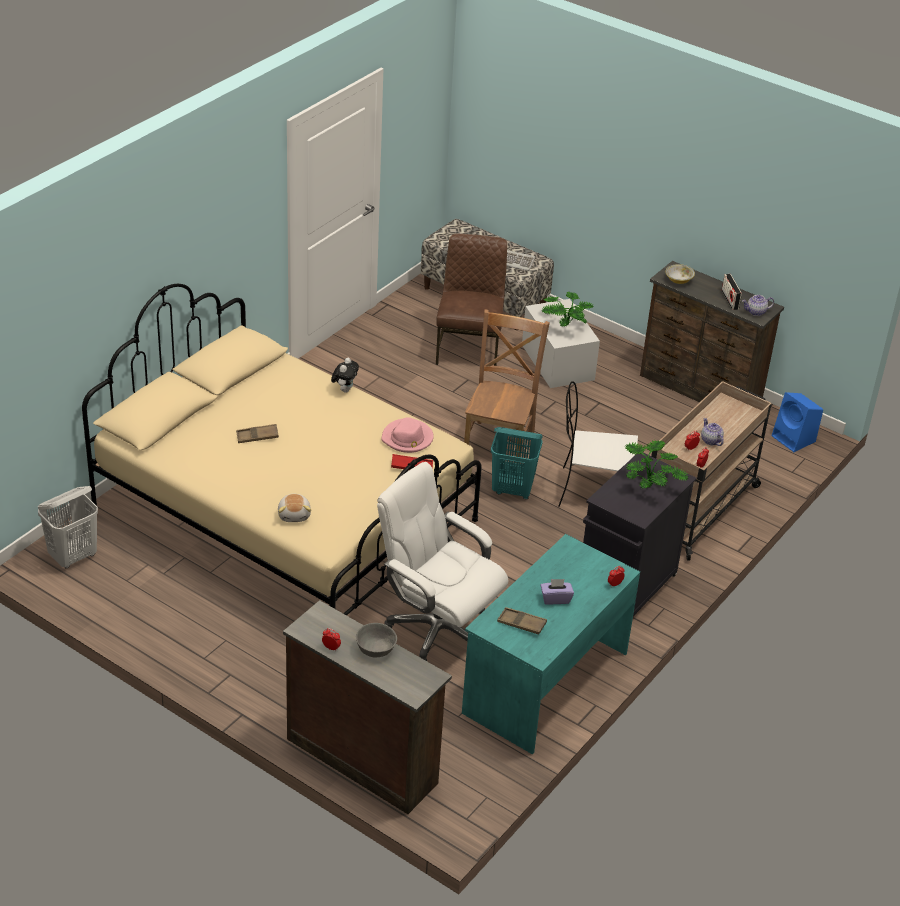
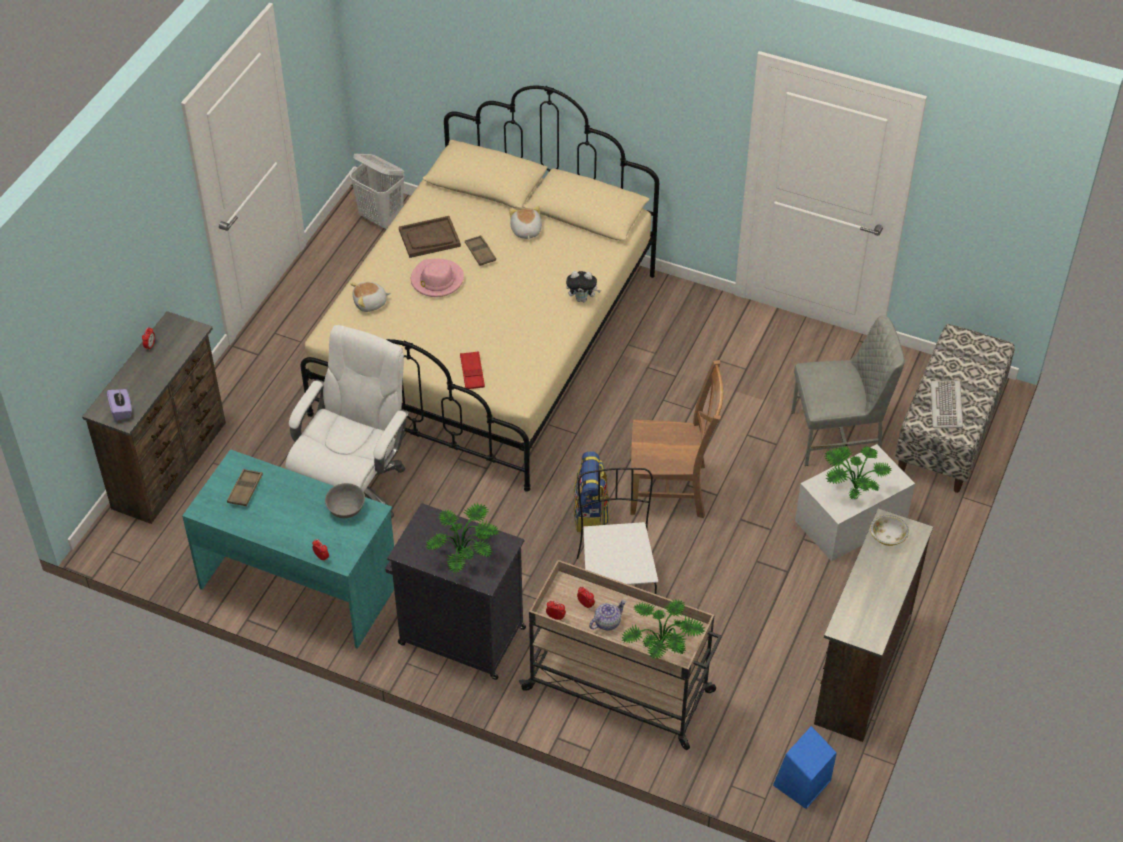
camera: 80 degrees right, 10 degrees up
grey bowl [356,623,397,658] -> grey bowl moved to [325,483,365,518]
pink hat [381,417,434,453] -> pink hat moved to [411,259,464,297]
brown chair [436,233,507,366] -> grey chair [791,315,905,466]
turquoise laundry basket [491,427,543,499] -> backpack [574,451,609,533]
purple tissue box [540,579,574,605] -> purple tissue box moved to [107,389,132,421]
radio [722,274,742,310] -> none
teapot [742,295,774,316] -> none
none -> brown tray [399,216,461,258]
none -> plush toy [509,206,542,240]
none -> potted plant [621,599,705,659]

